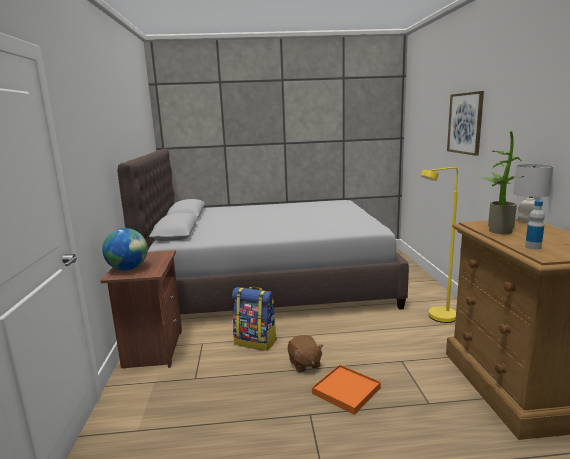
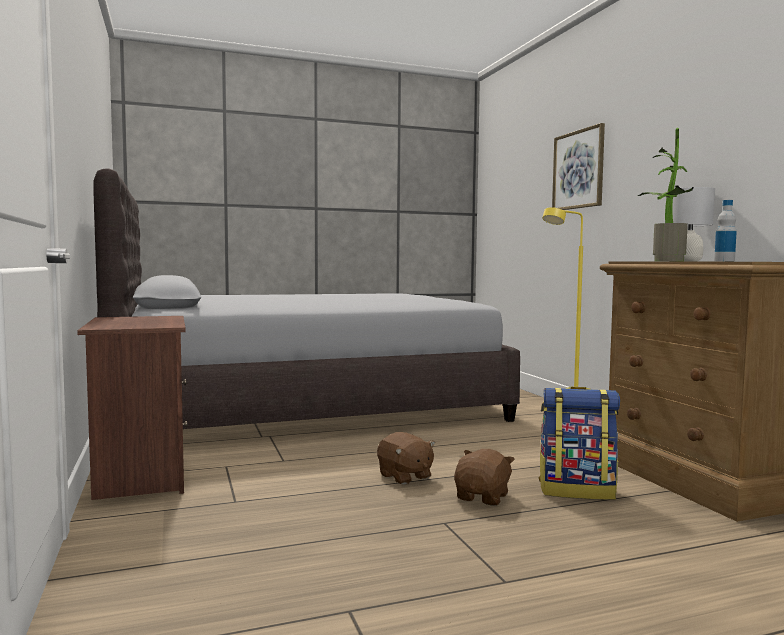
camera: 15 degrees left, 10 degrees down
globe [102,228,148,271] -> none
backpack [232,287,277,351] -> backpack moved to [539,386,620,500]
orange tray [312,365,381,415] -> brown plush toy [454,449,515,506]

